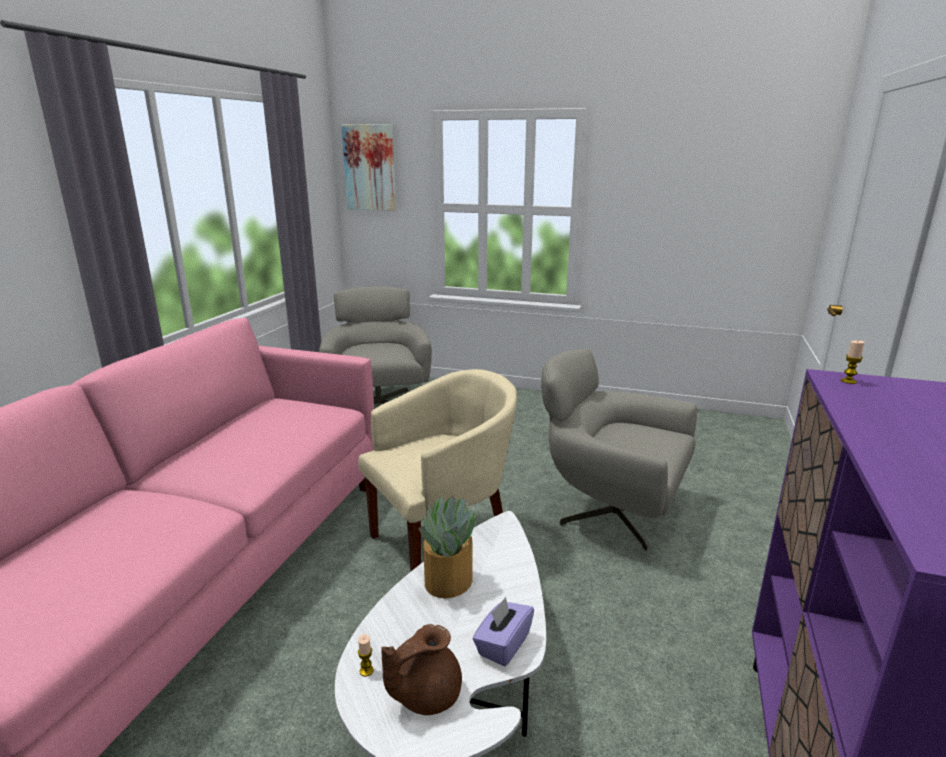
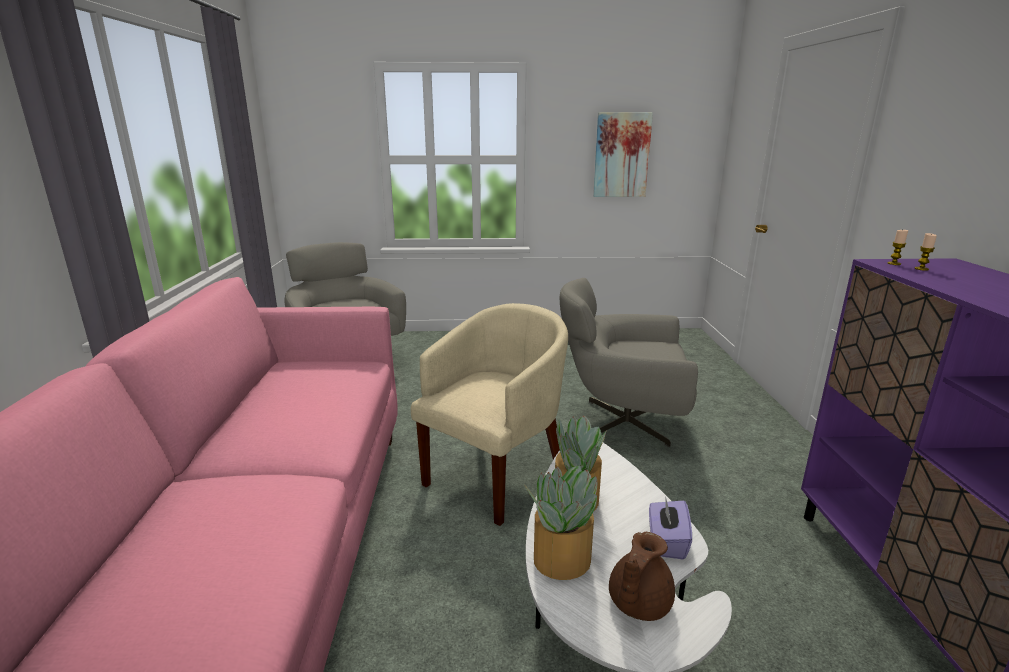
camera: 20 degrees left, 0 degrees up
picture [341,124,396,211] -> picture moved to [593,112,653,197]
candle [358,634,374,677] -> candle moved to [915,233,937,271]
none -> potted plant [525,466,597,580]

